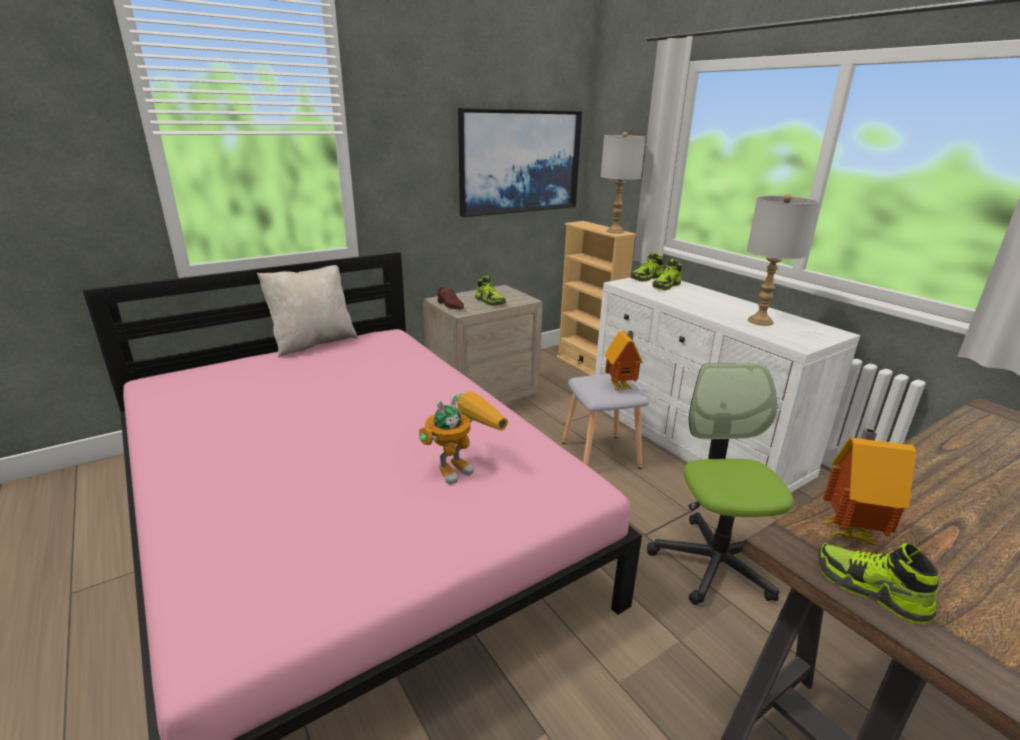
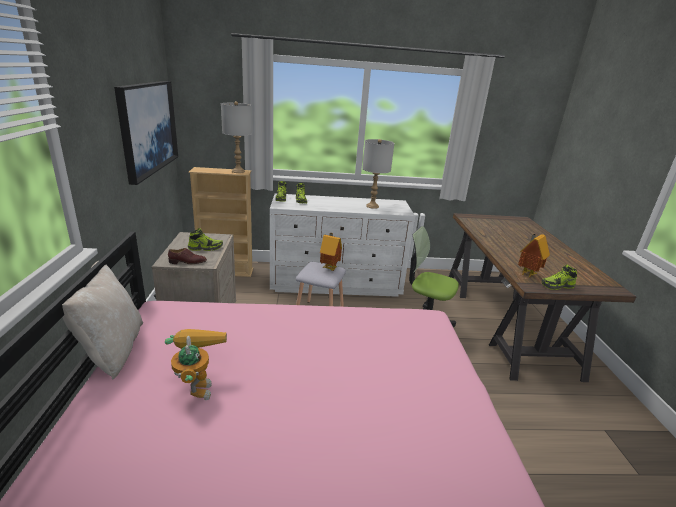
camera: 60 degrees left, 0 degrees up
toy robot [419,392,508,485] -> toy robot moved to [165,329,227,400]

